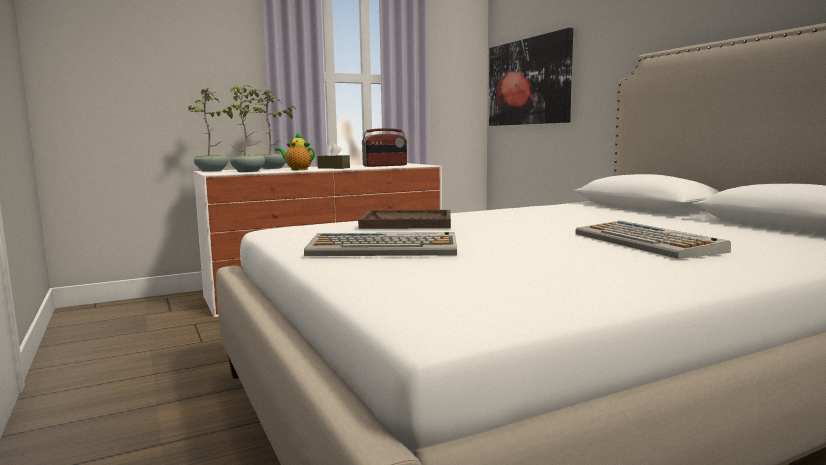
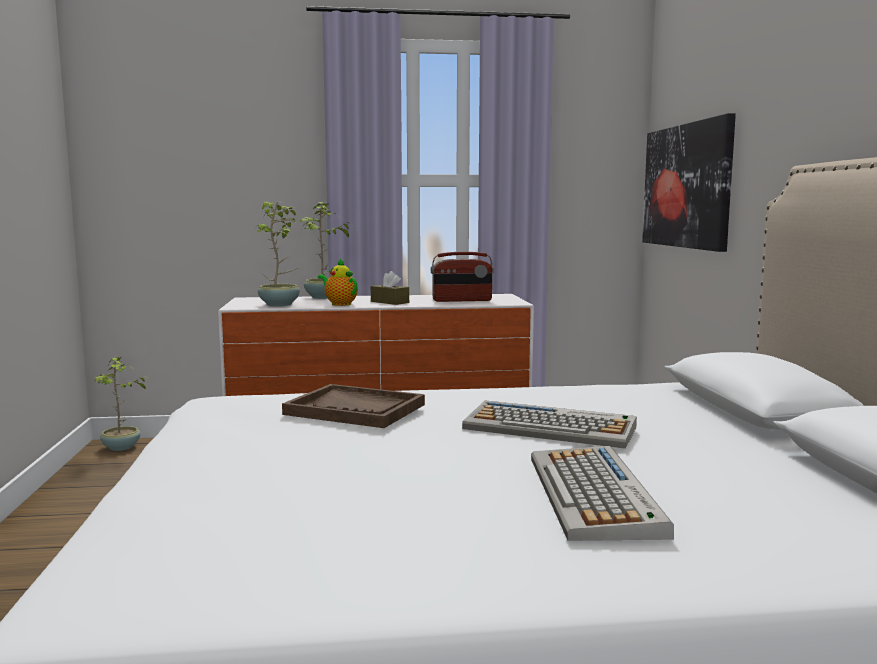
camera: 20 degrees right, 0 degrees up
potted plant [186,88,234,172] -> potted plant moved to [94,356,147,451]
keyboard [304,232,457,256] -> keyboard moved to [462,401,637,449]

